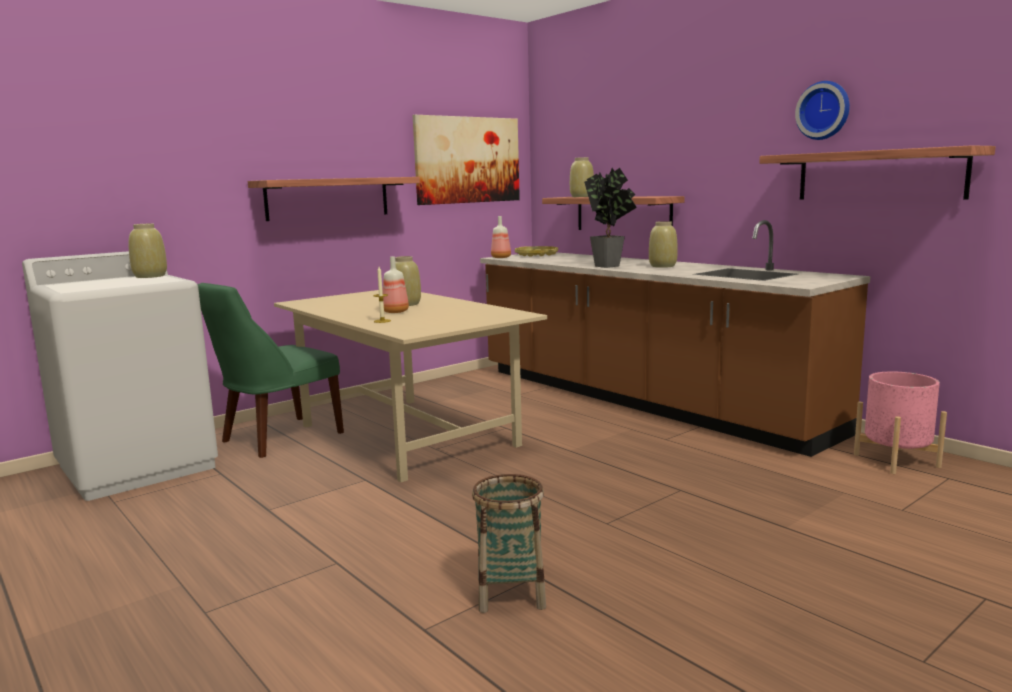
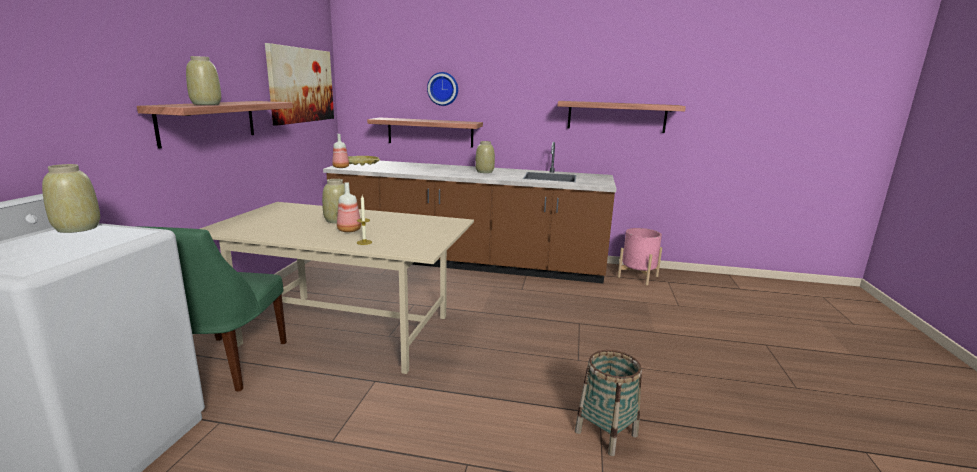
camera: 40 degrees left, 5 degrees up
beige vase [570,157,594,197] -> beige vase moved to [186,56,221,105]
potted plant [584,168,637,268] -> none
wall clock [795,81,850,140] -> wall clock moved to [427,72,458,106]

